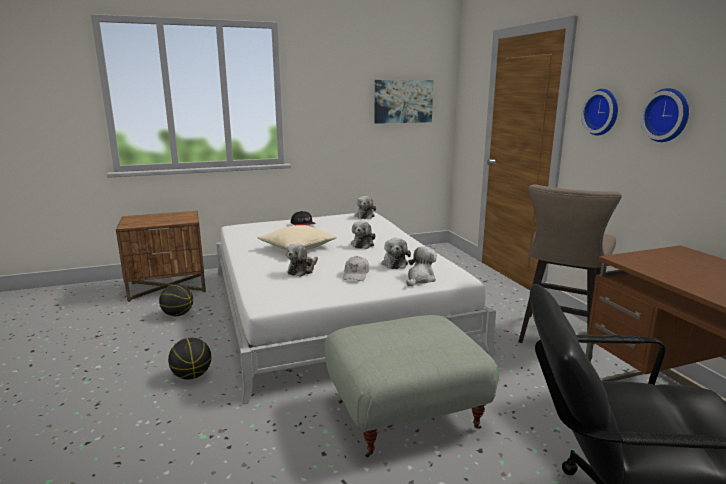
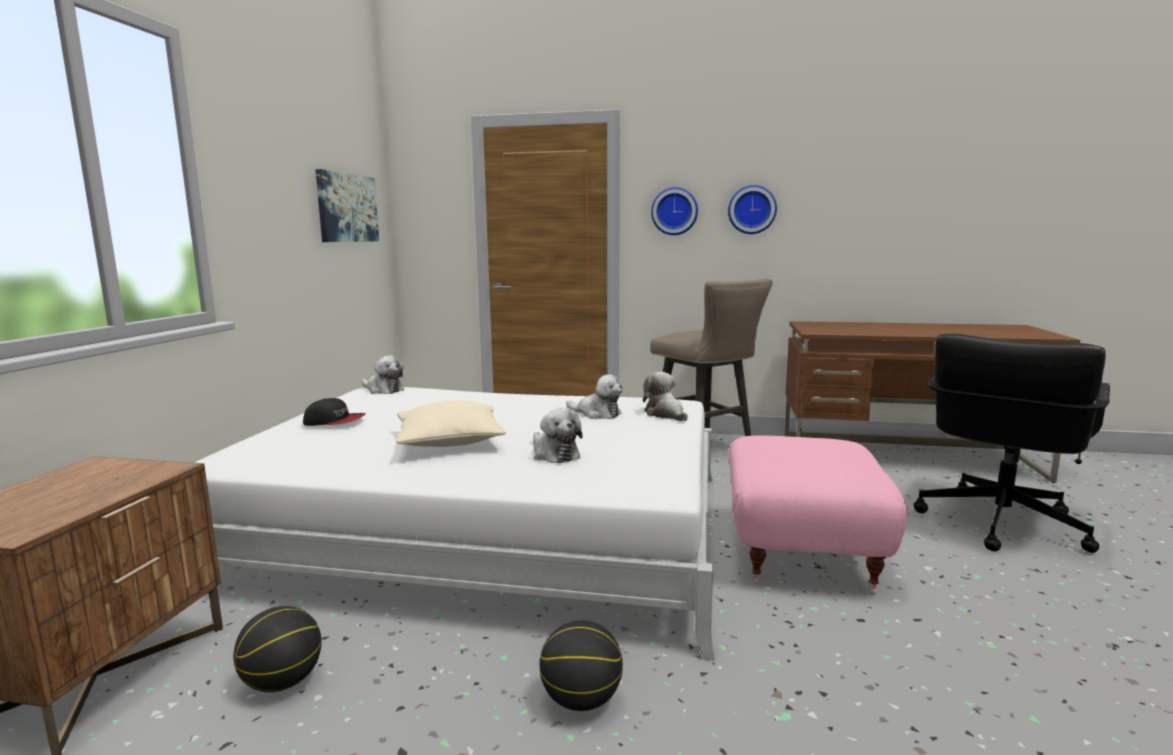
camera: 60 degrees left, 5 degrees down
grey ottoman [325,315,499,457] -> pink ottoman [729,436,907,595]
white cap [342,256,369,281] -> none
plush toy [351,221,376,249] -> none

